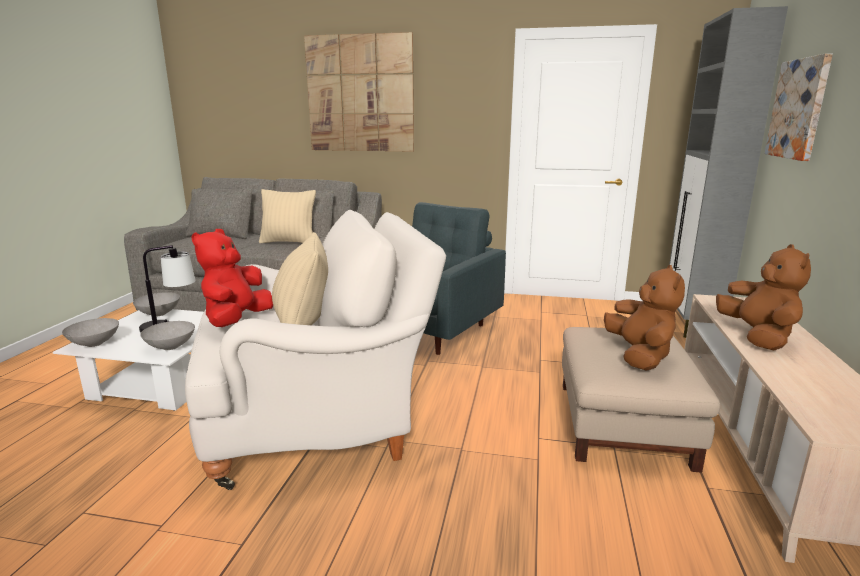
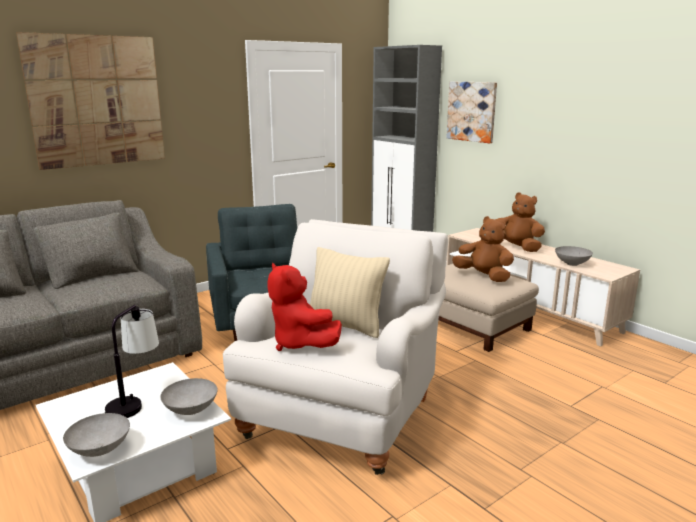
camera: 50 degrees left, 0 degrees up
grey bowl [133,292,180,317] -> grey bowl moved to [555,246,593,266]
beige pillow [259,189,316,243] -> none

